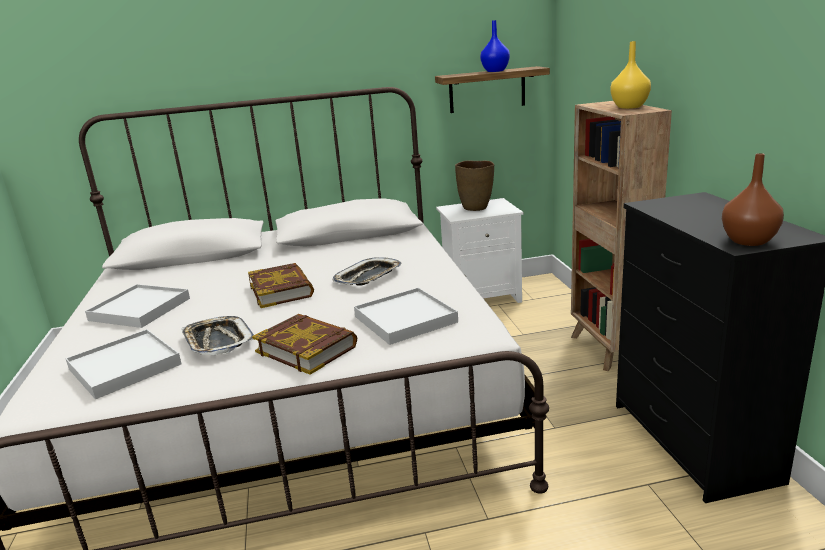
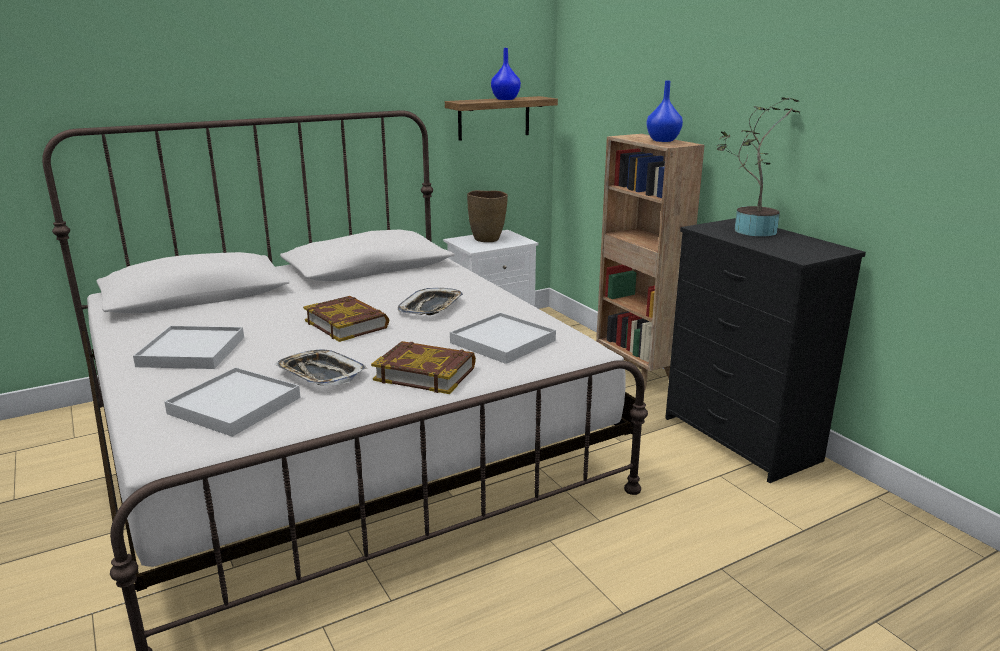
camera: 20 degrees left, 0 degrees up
yellow vase [610,41,651,109] -> blue vase [646,81,683,142]
brown vase [722,153,784,246] -> none
none -> potted plant [716,97,800,237]

